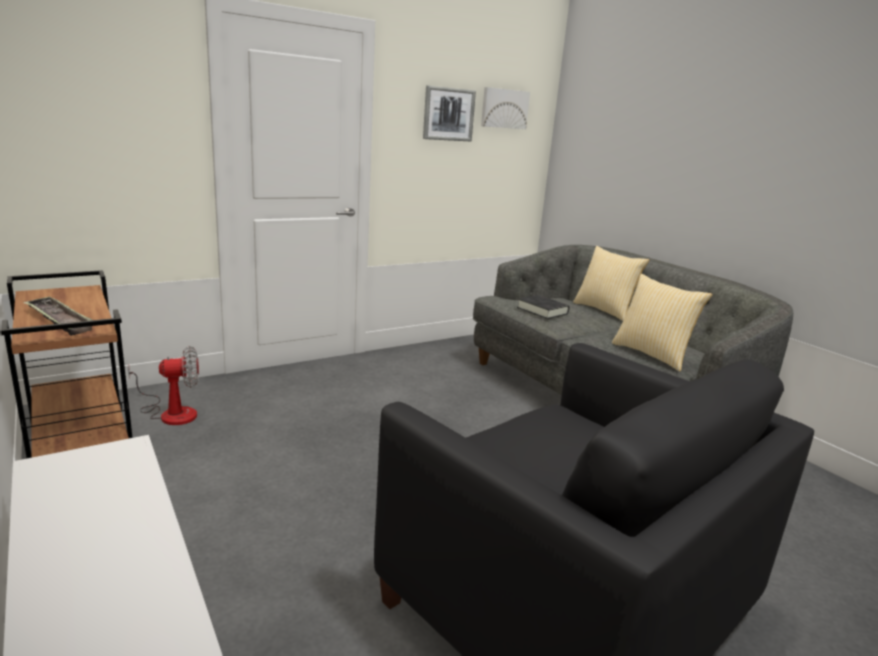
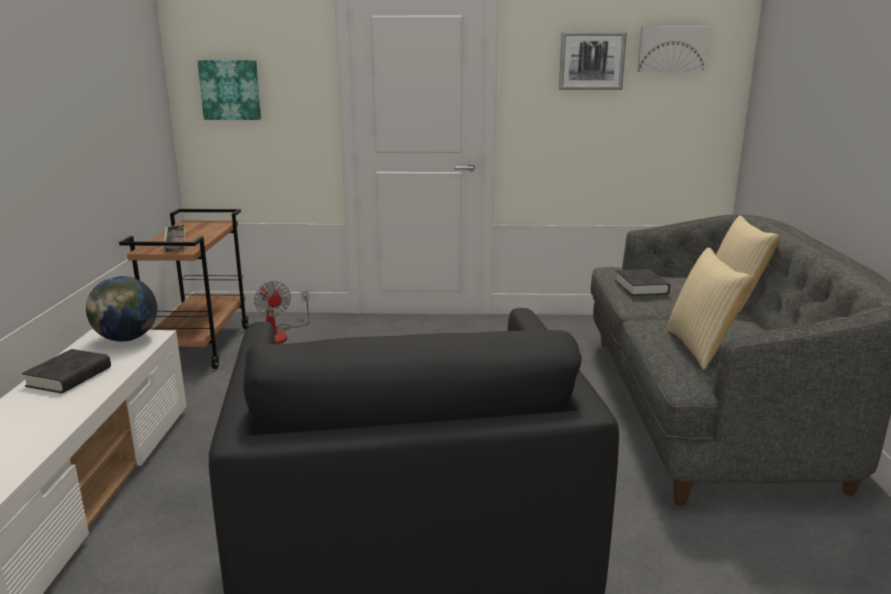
camera: 35 degrees right, 0 degrees up
fan [128,346,199,425] -> fan turned 45 degrees clockwise [254,281,309,344]
none -> black book [22,349,111,393]
none -> globe [86,276,157,342]
none -> picture [197,60,261,120]

